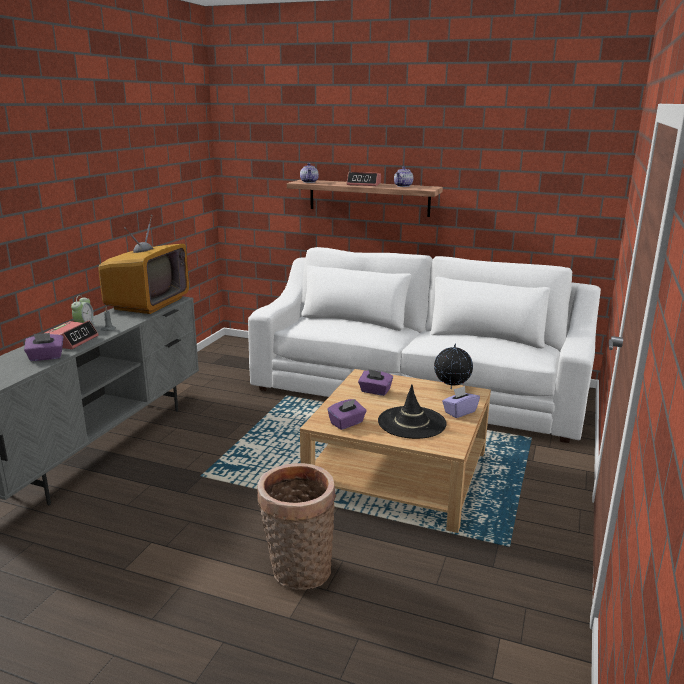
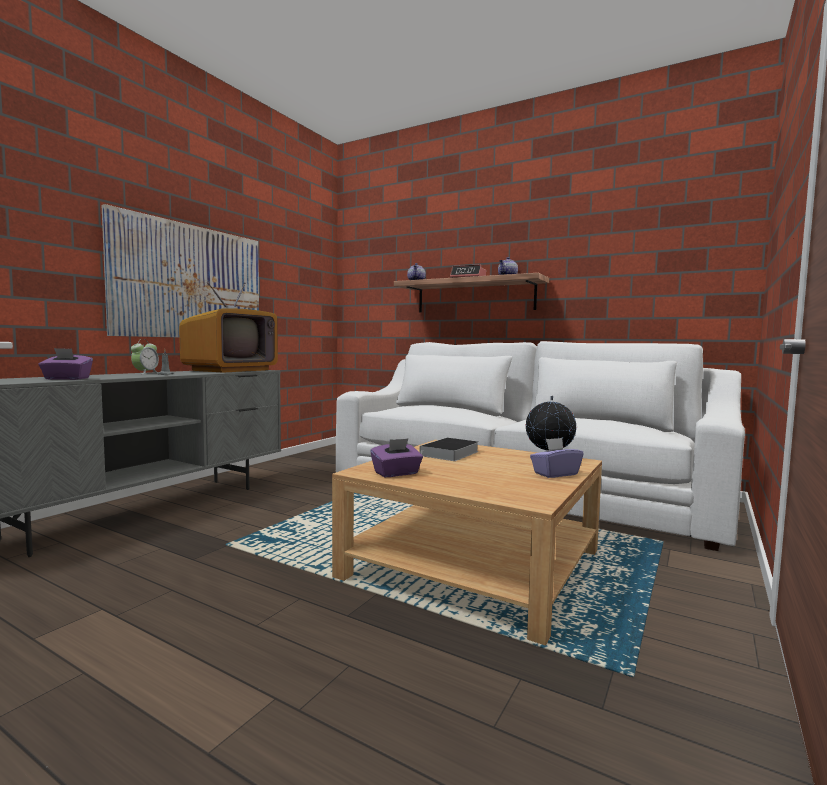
camera: 10 degrees right, 15 degrees down
alarm clock [45,320,98,349] -> none
basket [257,463,336,590] -> none
purple tissue box [358,369,393,396] -> book [419,438,479,461]
black hat [378,385,447,439] -> none
none -> picture [102,204,259,338]

